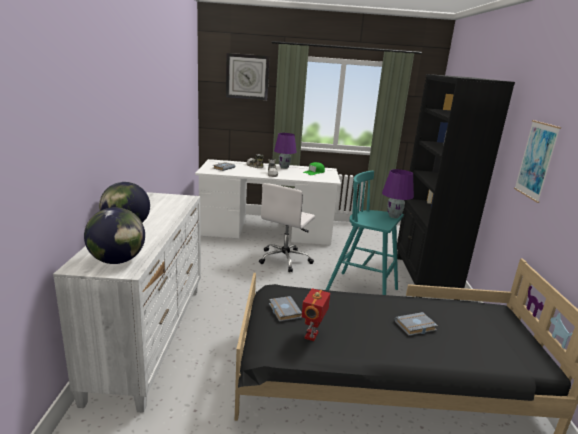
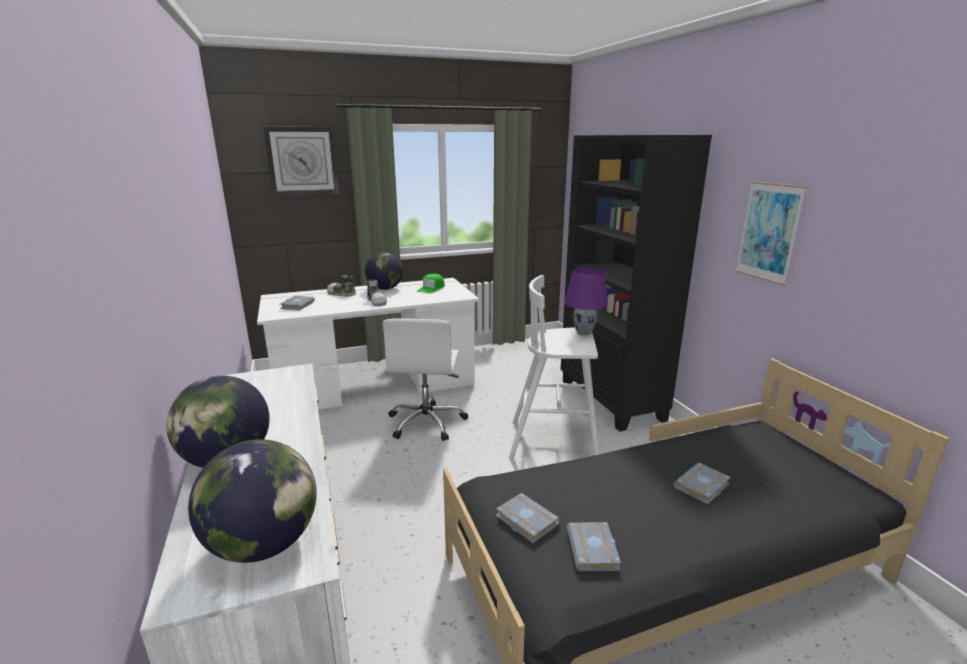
camera: 20 degrees left, 0 degrees up
purple table lamp [274,133,297,169] -> globe [365,252,403,290]
toy robot [302,288,330,341] -> grey book [567,522,621,571]
turquoise stool [326,171,404,295] -> white stool [509,275,599,460]

